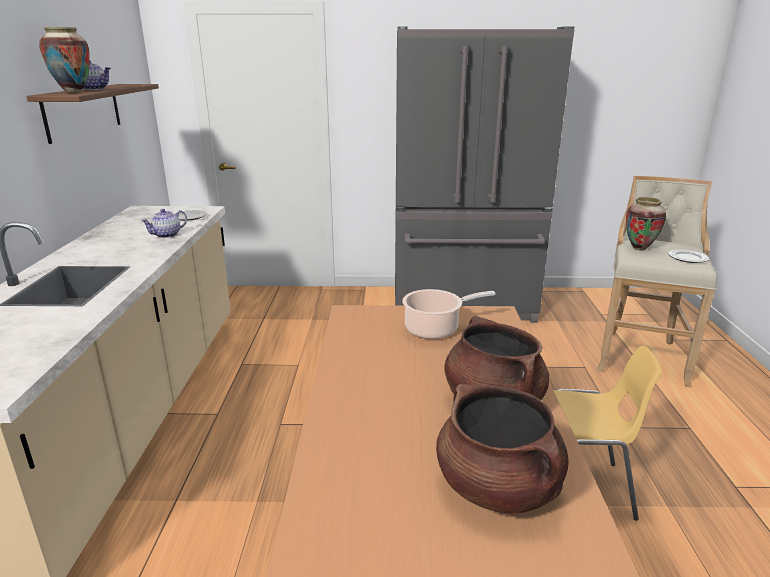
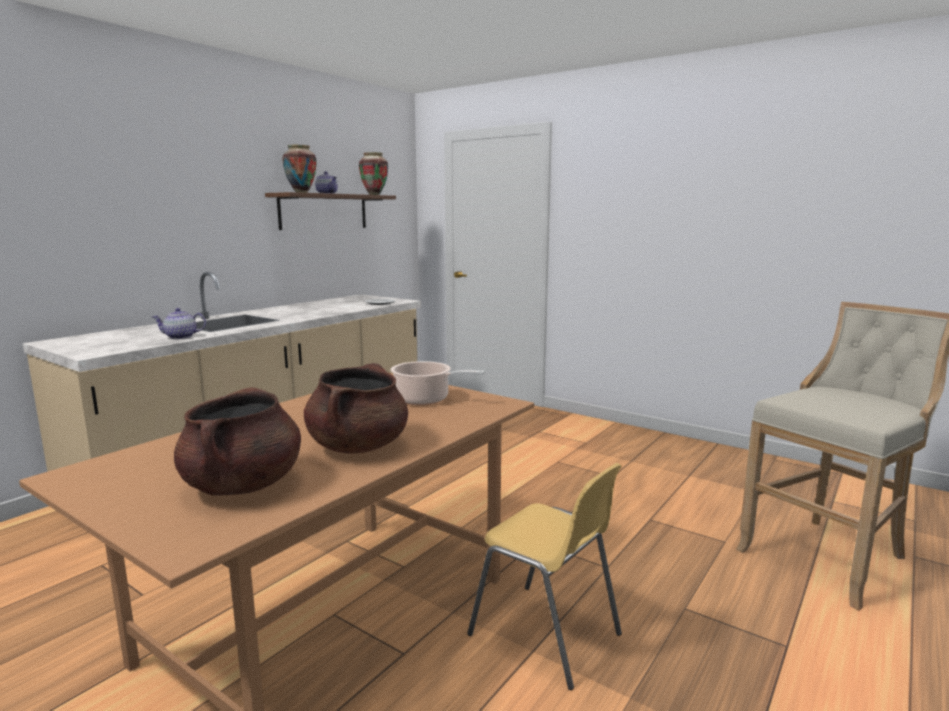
camera: 35 degrees right, 10 degrees down
teapot [141,209,187,238] -> teapot moved to [152,308,206,339]
grey fridge [395,26,575,323] -> none
vase [626,197,666,250] -> vase moved to [359,152,388,195]
plate [668,250,709,263] -> none

